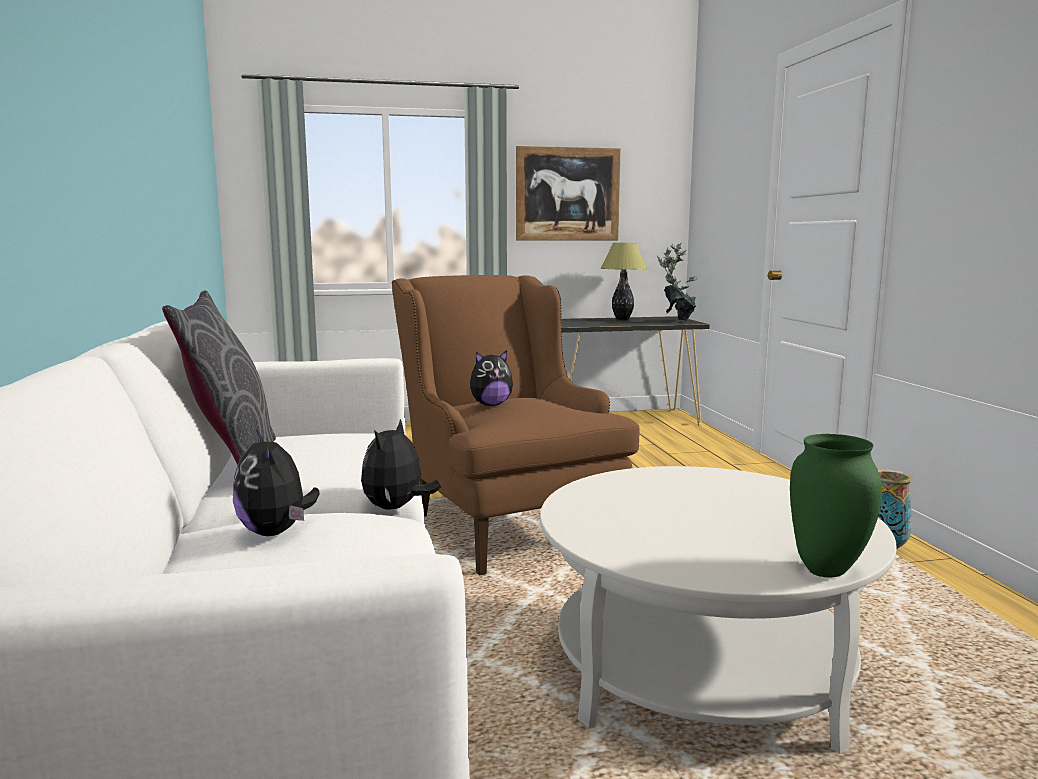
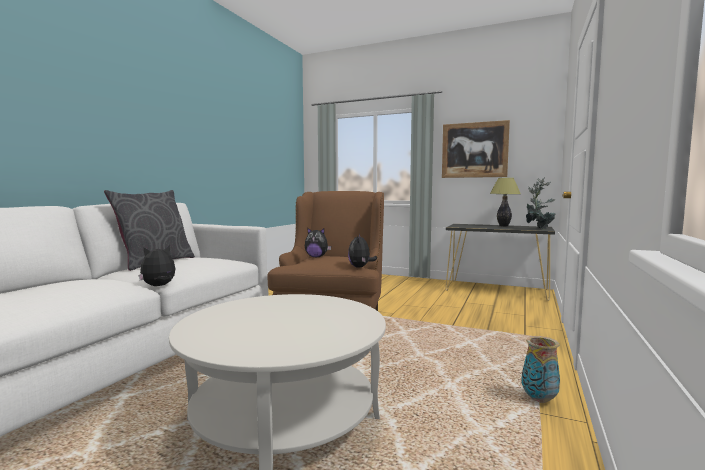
camera: 35 degrees right, 5 degrees down
plush toy [233,429,319,536] -> plush toy moved to [348,234,377,267]
green vase [790,434,882,577] -> none

